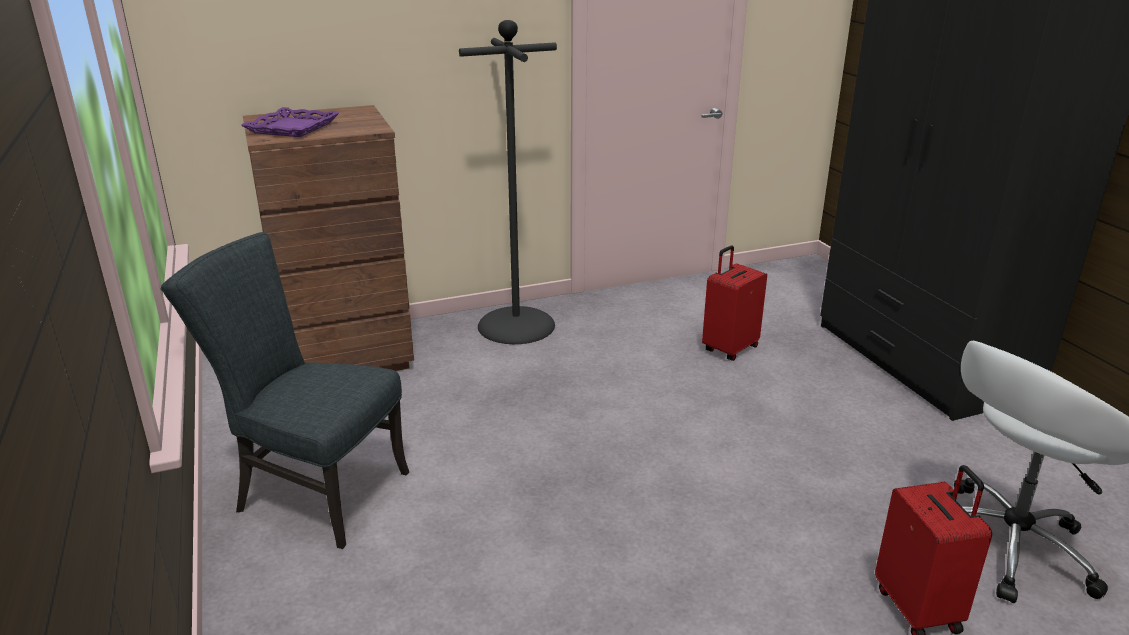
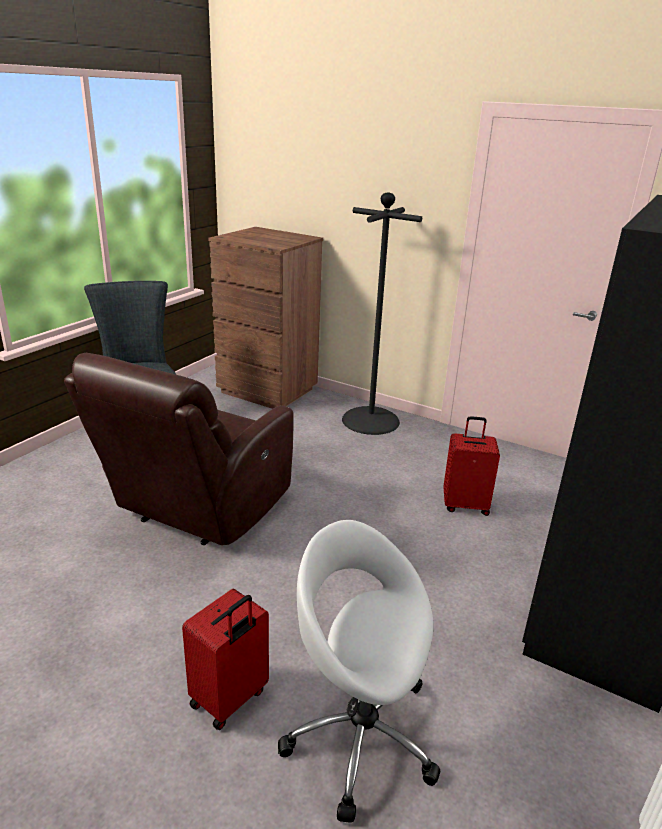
camera: 50 degrees right, 0 degrees up
purple tray [241,107,339,137] -> none
none -> brown armchair [64,353,294,545]

